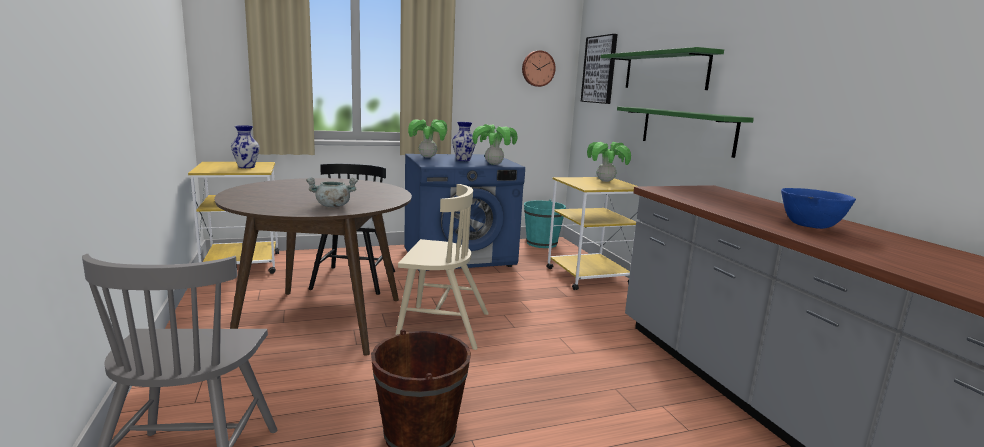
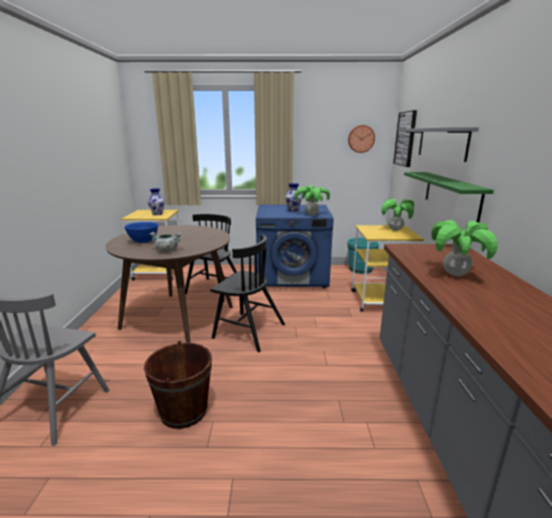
camera: 20 degrees right, 5 degrees up
beige chair [395,184,489,350] -> black chair [210,235,285,352]
potted plant [408,119,447,158] -> potted plant moved to [431,220,498,276]
green shelf [601,47,724,90] -> grey shelf [398,127,479,162]
blue bowl [781,188,856,229] -> blue bowl moved to [124,222,158,243]

